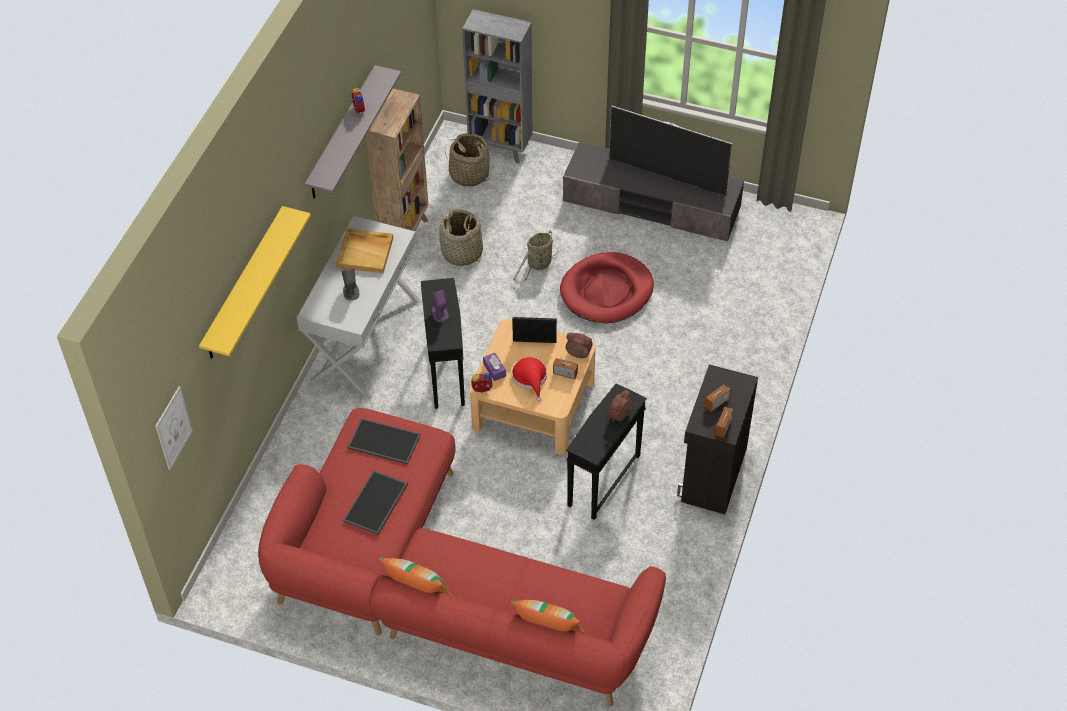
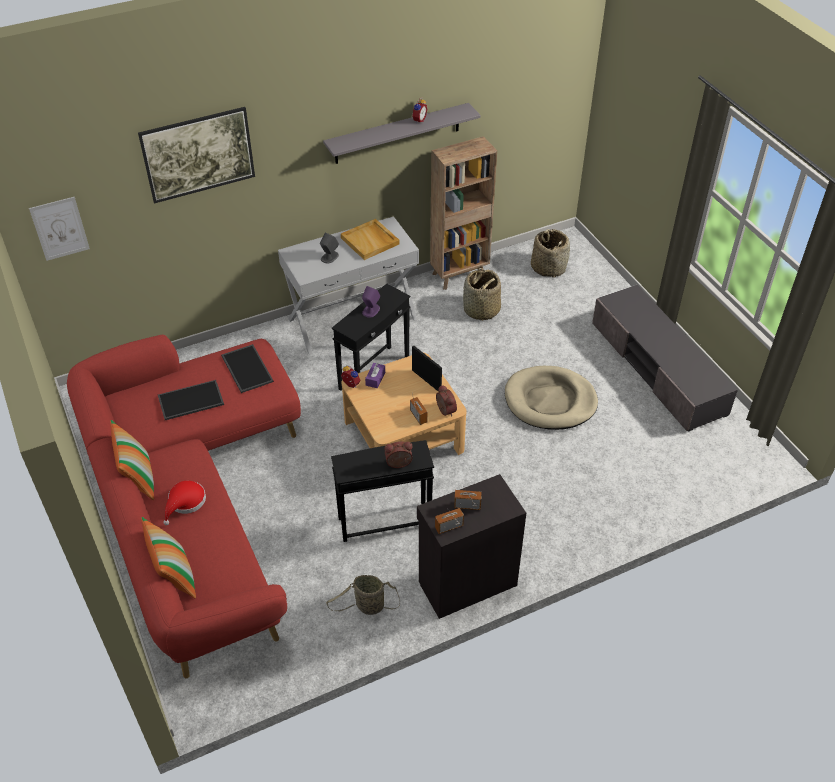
camera: 45 degrees right, 5 degrees down
yellow shelf [199,206,311,359] -> picture [138,107,255,203]
grey bookcase [462,9,532,164] -> none
red hat [512,357,547,402] -> red hat moved to [163,481,206,525]
basket [513,230,558,283] -> basket moved to [326,575,400,615]
red dog bed [560,252,654,323] -> beige dog bed [505,366,598,430]
television [609,106,733,197] -> none

